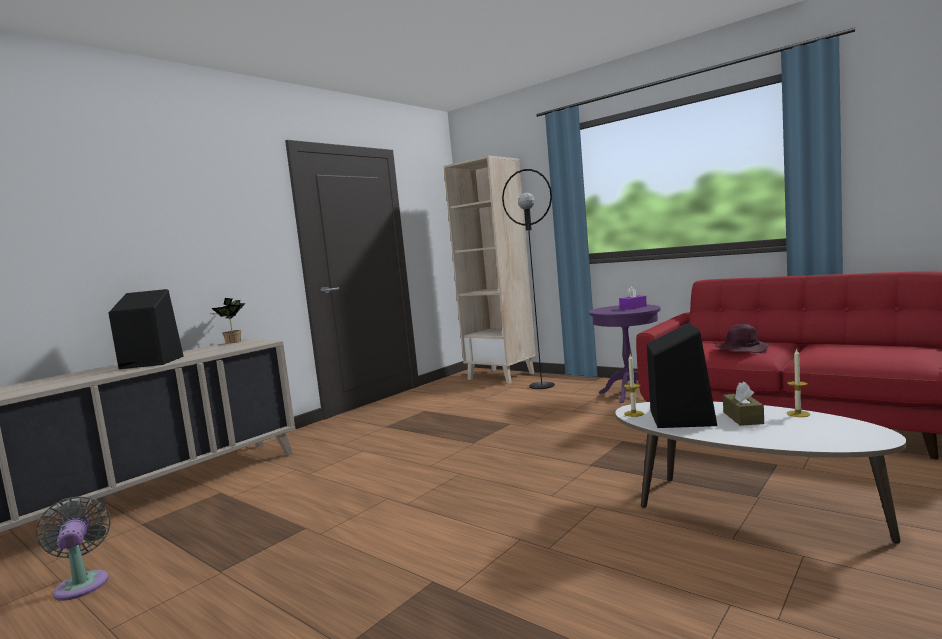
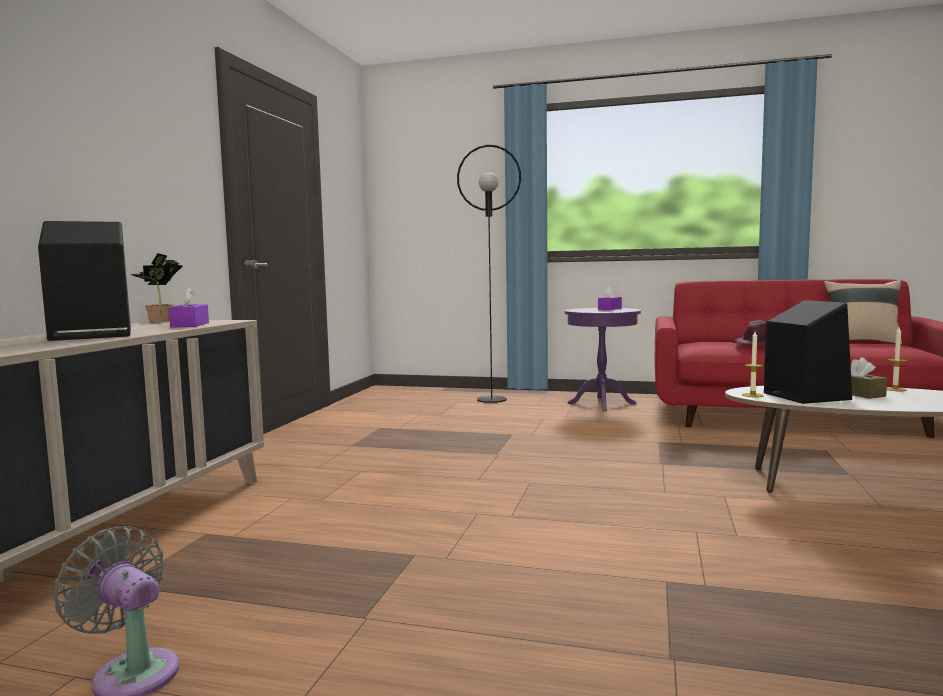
camera: 25 degrees left, 0 degrees up
beige bookcase [443,155,536,384] -> none
none -> purple tissue box [169,286,209,328]
none -> beige pillow [824,280,902,344]

